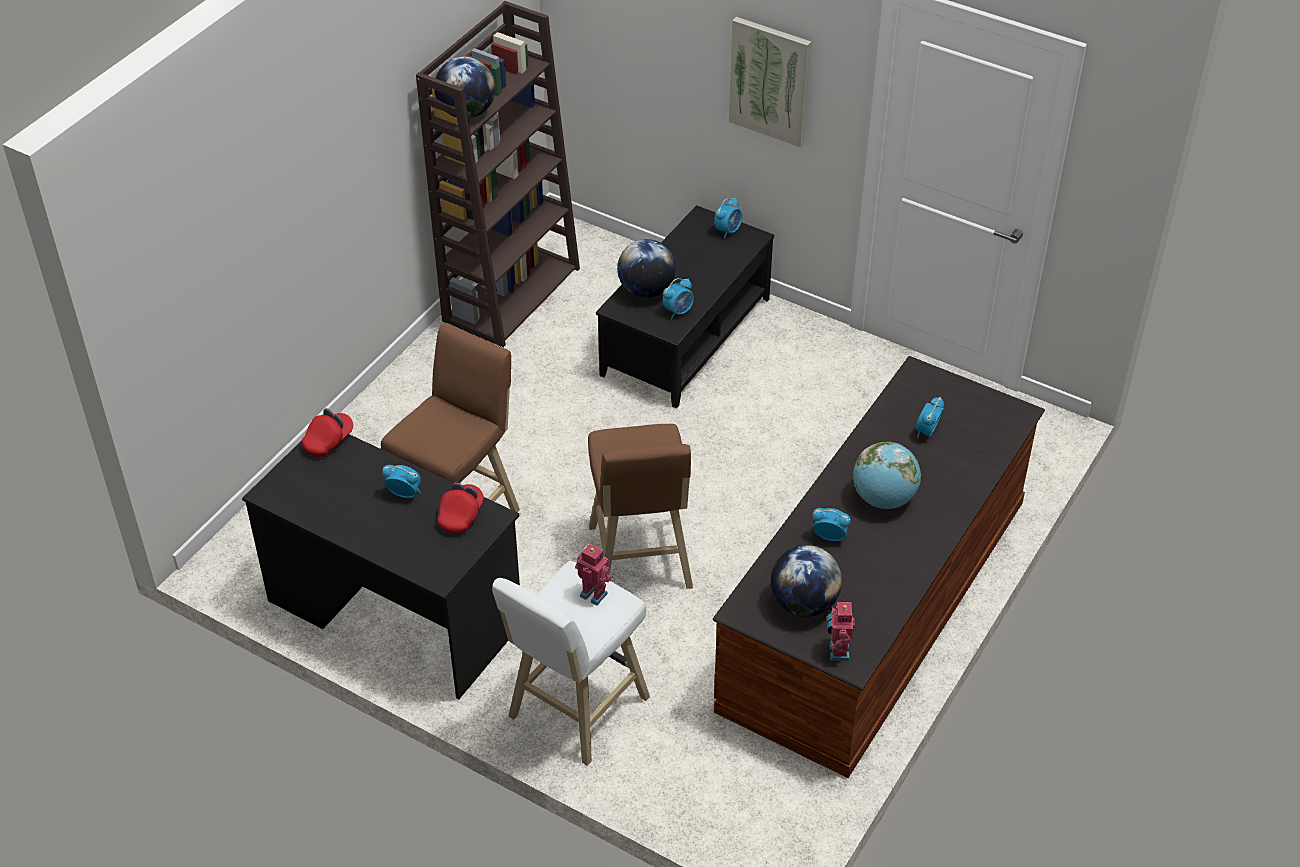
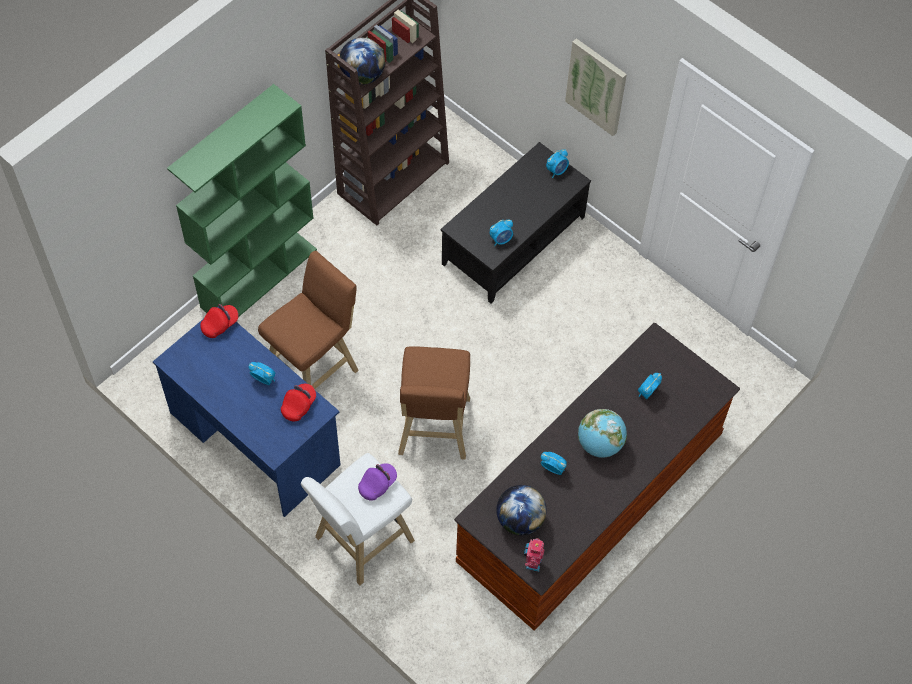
camera: 10 degrees right, 15 degrees up
black desk [242,434,520,700] -> blue desk [153,307,341,517]
toy robot [575,544,613,605] -> purple cap [358,463,397,501]
globe [617,239,676,298] -> none
none -> green bookcase [167,84,317,317]

